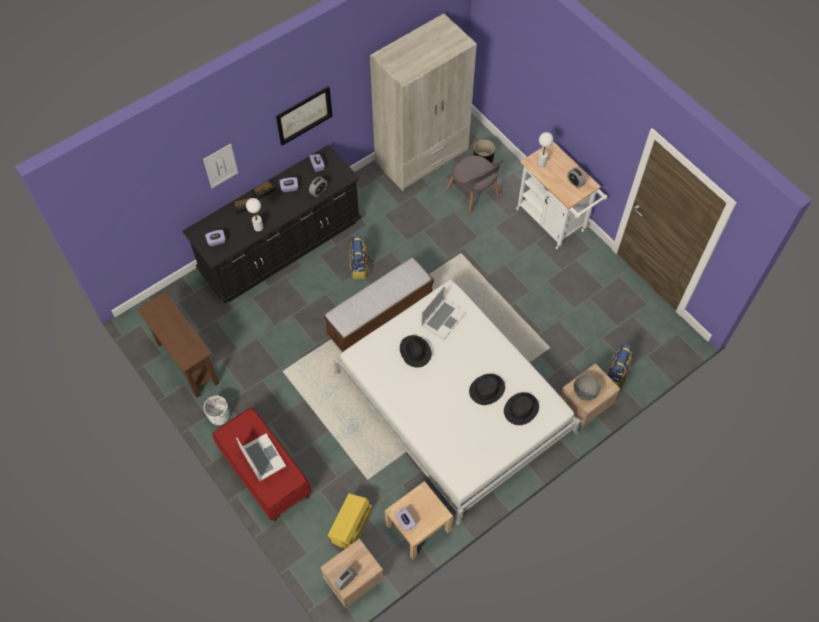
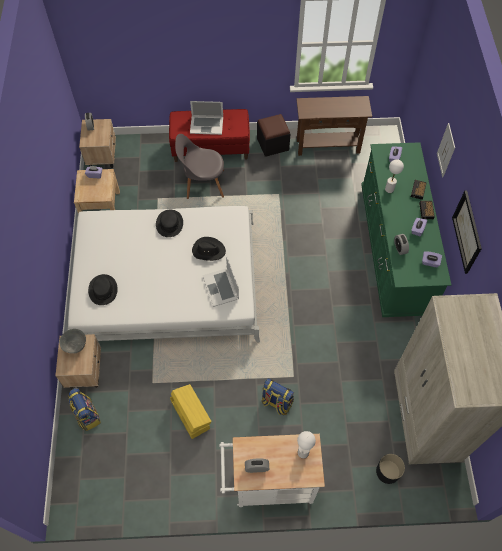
camera: 125 degrees right, 0 degrees up
black dresser [182,145,361,303] -> green dresser [361,142,451,317]
white planter [203,396,230,425] -> black ottoman [257,114,290,157]
bench [324,258,434,352] -> none
yellow storage box [327,493,372,549] -> yellow storage box moved to [170,384,212,439]
backpack [349,235,370,279] -> backpack moved to [261,378,294,415]
grey chair [446,155,504,216] -> grey chair moved to [175,134,224,199]
black hat [469,374,505,405] -> black hat moved to [156,210,183,237]

